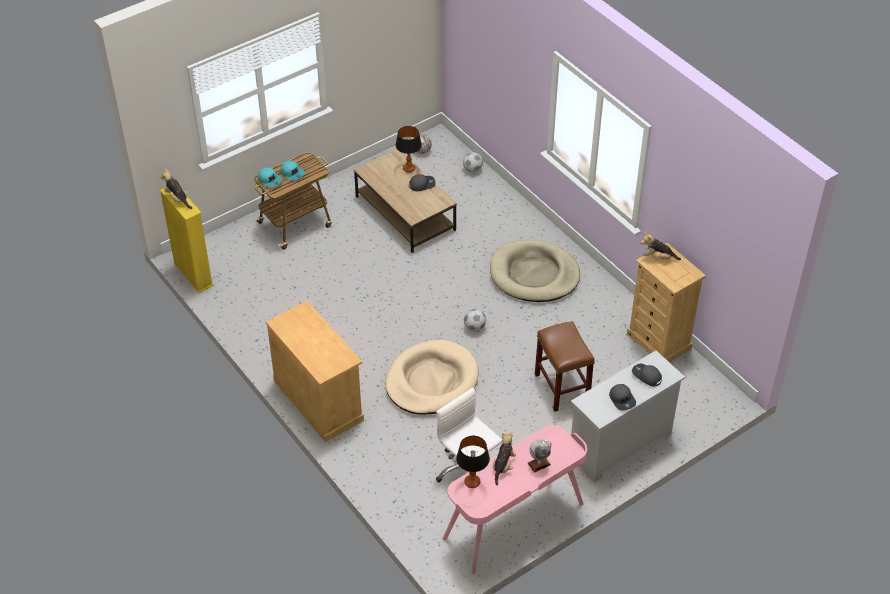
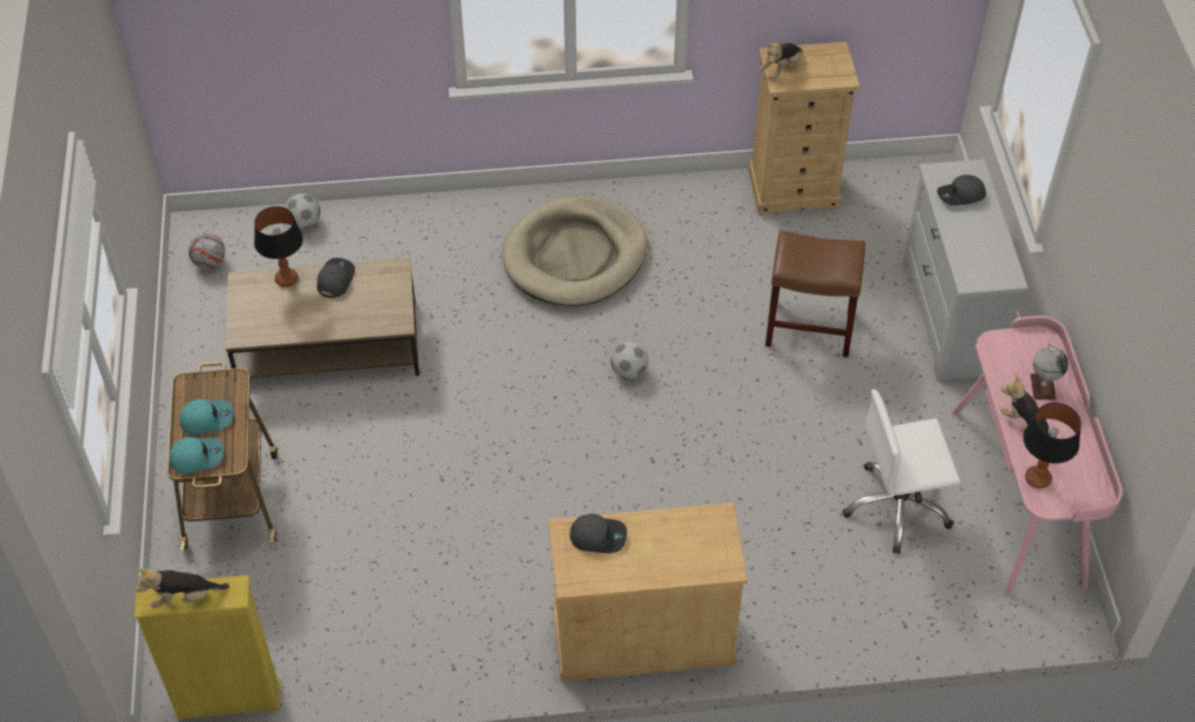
camera: 60 degrees left, 5 degrees up
beige dog bed [385,340,479,415] -> none
grey cap [609,384,636,411] -> grey cap moved to [570,514,627,553]

